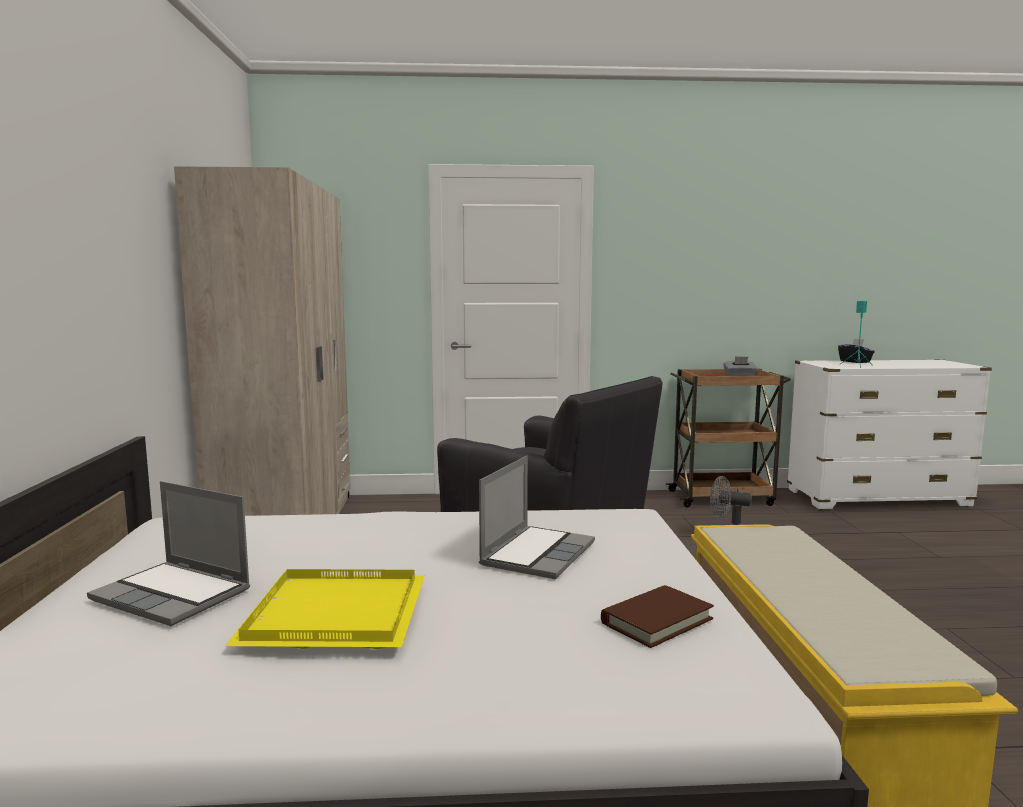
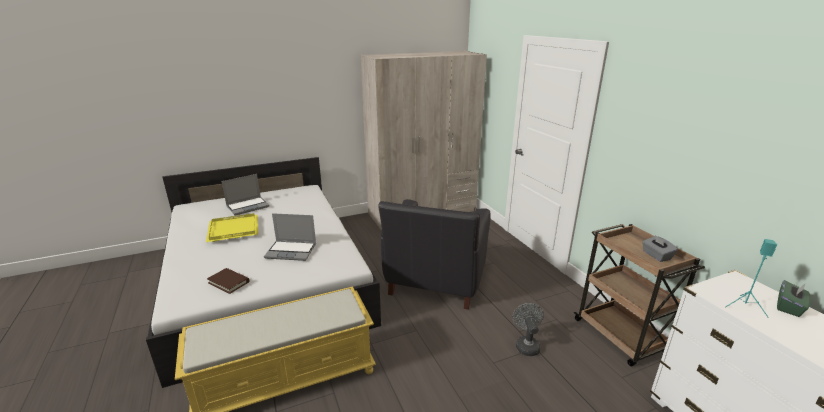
camera: 70 degrees right, 15 degrees up
laptop [87,481,250,626] -> laptop turned 135 degrees counterclockwise [222,174,269,216]
black tissue box [838,339,875,363] -> green tissue box [777,280,811,317]

